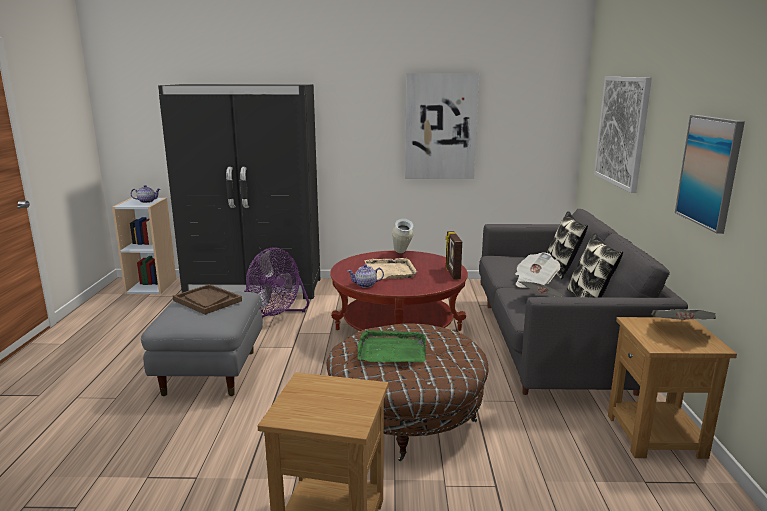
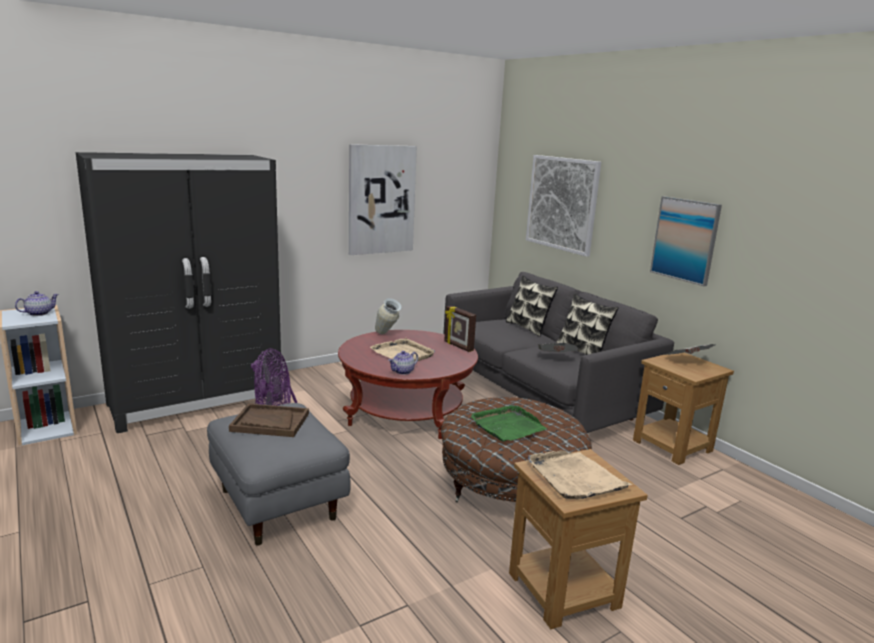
camera: 35 degrees left, 0 degrees up
newspaper [515,252,560,288] -> none
none -> beige tray [528,450,632,499]

